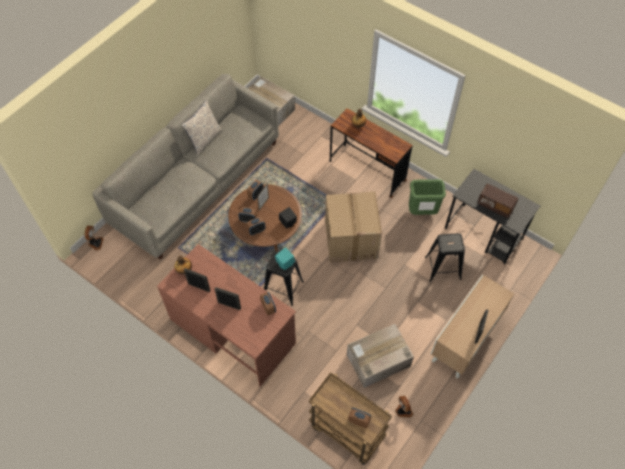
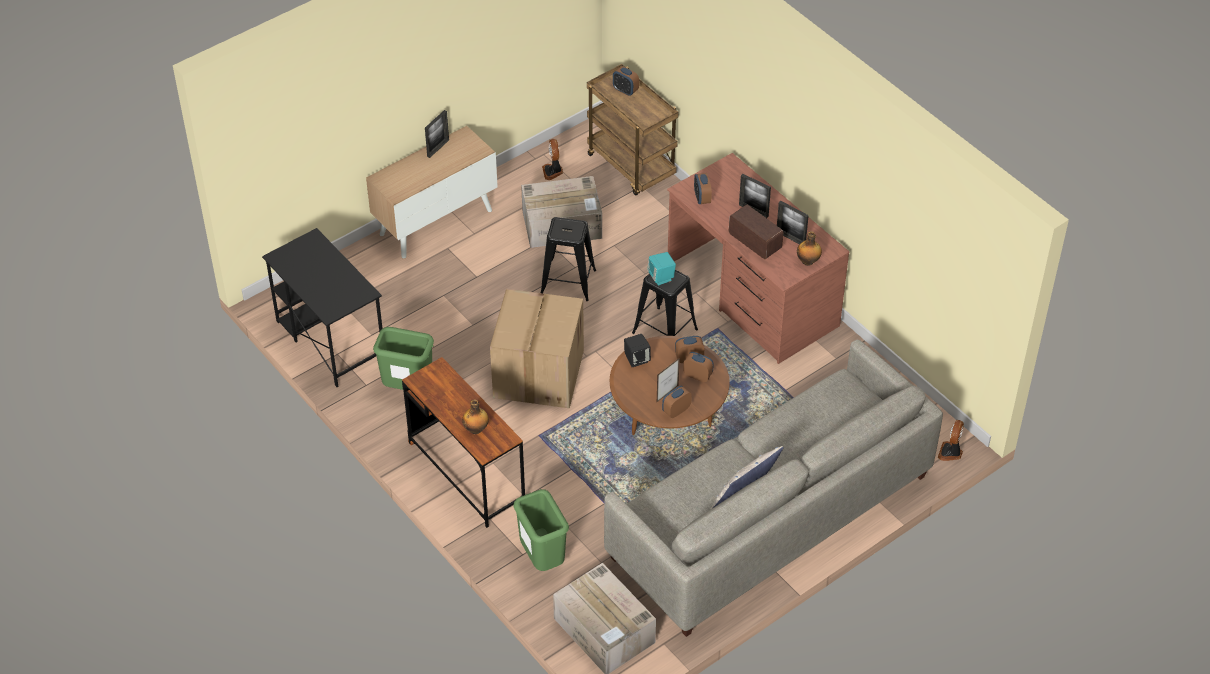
camera: 165 degrees left, 10 degrees down
black stool [425,233,465,282] -> black stool moved to [541,217,596,301]
radio [477,184,518,218] -> radio moved to [729,205,783,259]
none -> green trash can [513,489,569,571]

